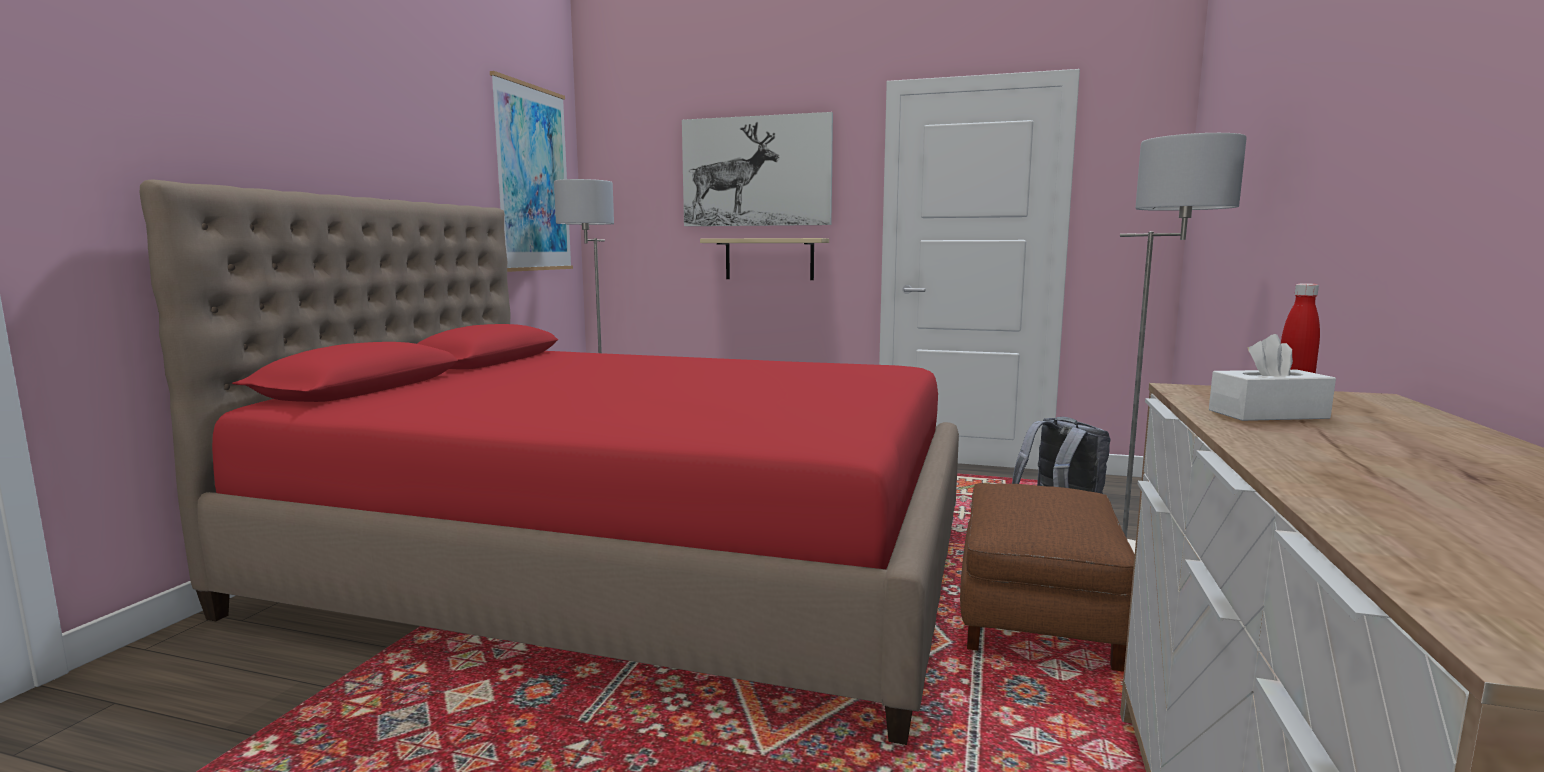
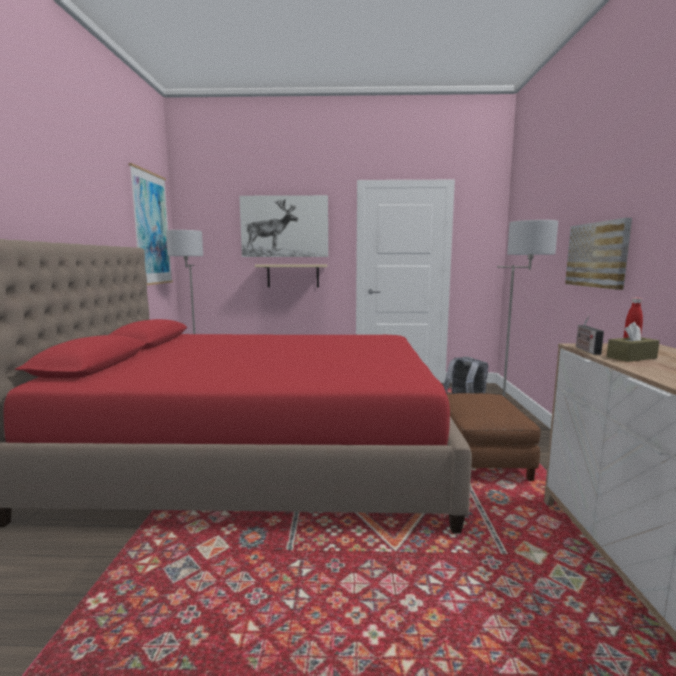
camera: 15 degrees left, 0 degrees up
white tissue box [1209,334,1336,421] -> brown tissue box [607,322,659,362]
none -> picture [565,218,632,290]
none -> radio [576,315,604,355]

